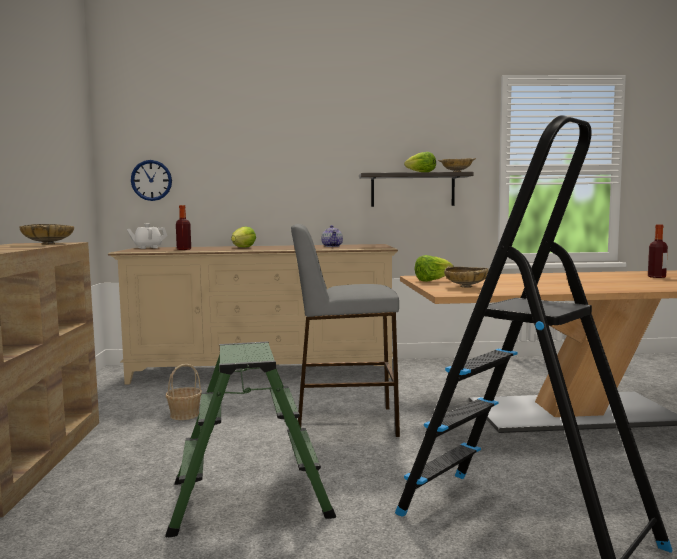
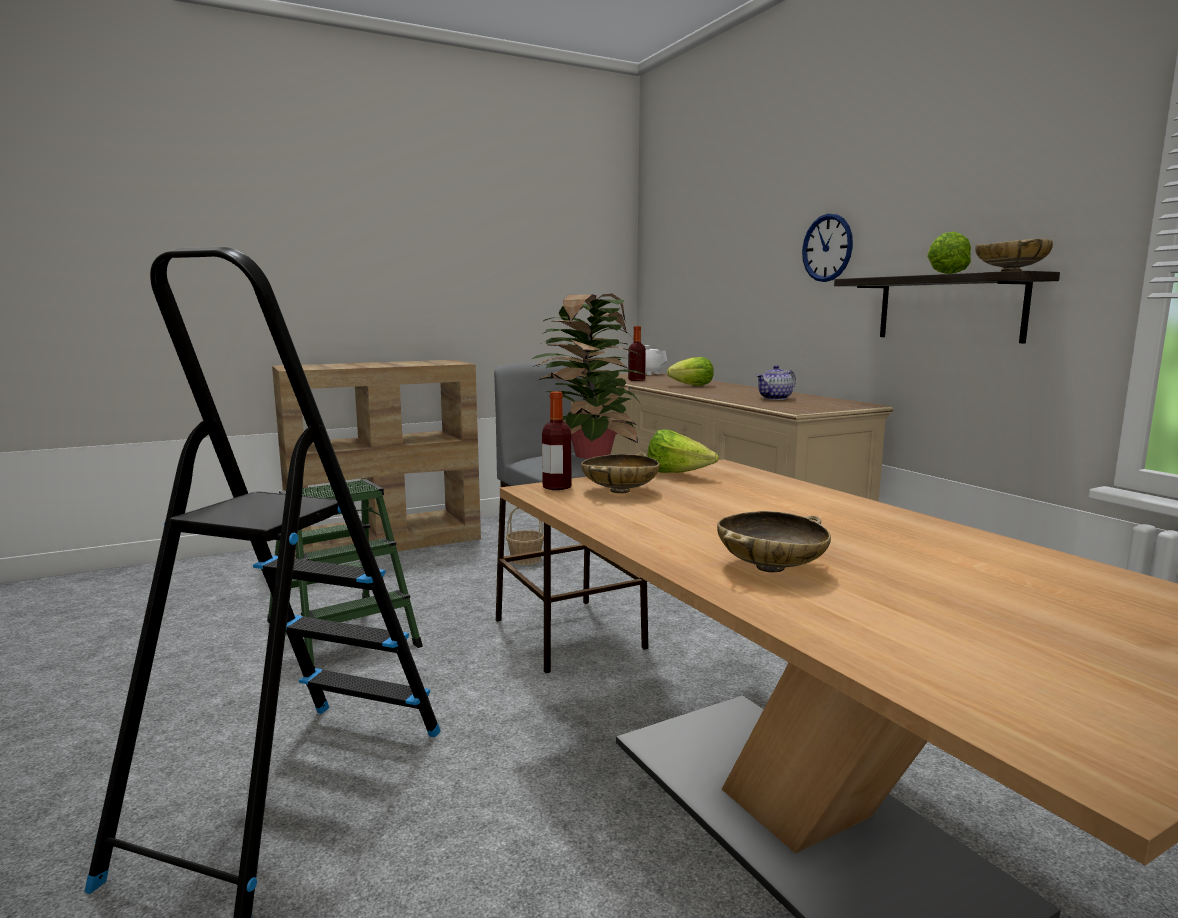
camera: 65 degrees right, 5 degrees up
beige bowl [19,224,74,245] -> beige bowl moved to [717,511,831,572]
wall clock [131,160,172,201] -> wall clock moved to [802,214,853,282]
bottle [648,225,668,278] -> bottle moved to [542,391,571,490]
none -> potted plant [532,294,648,459]

